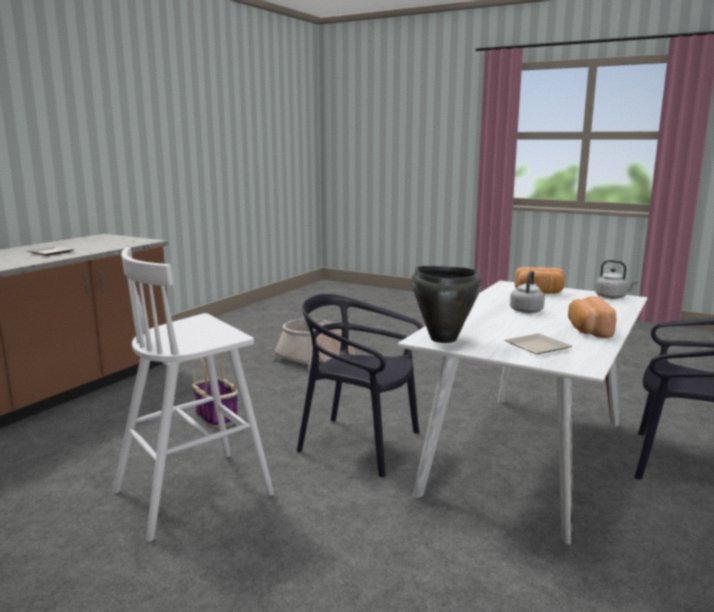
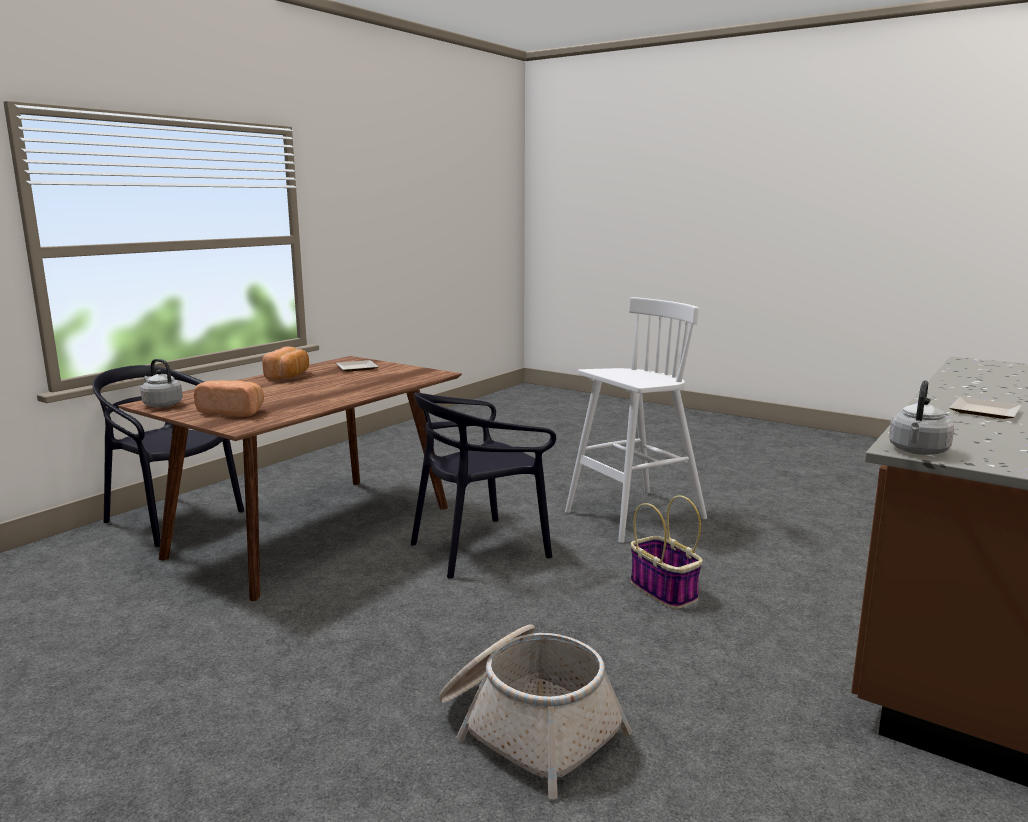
camera: 175 degrees left, 0 degrees up
black chair [297,294,423,477] -> black chair turned 120 degrees clockwise [411,393,556,579]
white dining table [397,281,648,544] -> brown dining table [118,356,462,601]
black cooking pot [411,266,481,343] -> none
grey kettle [510,270,545,313] -> grey kettle moved to [889,380,954,455]

